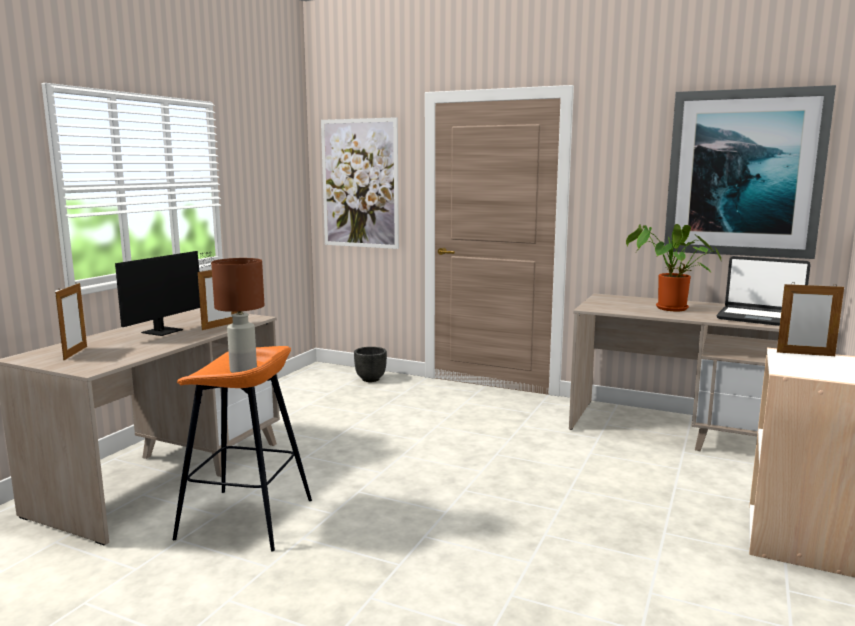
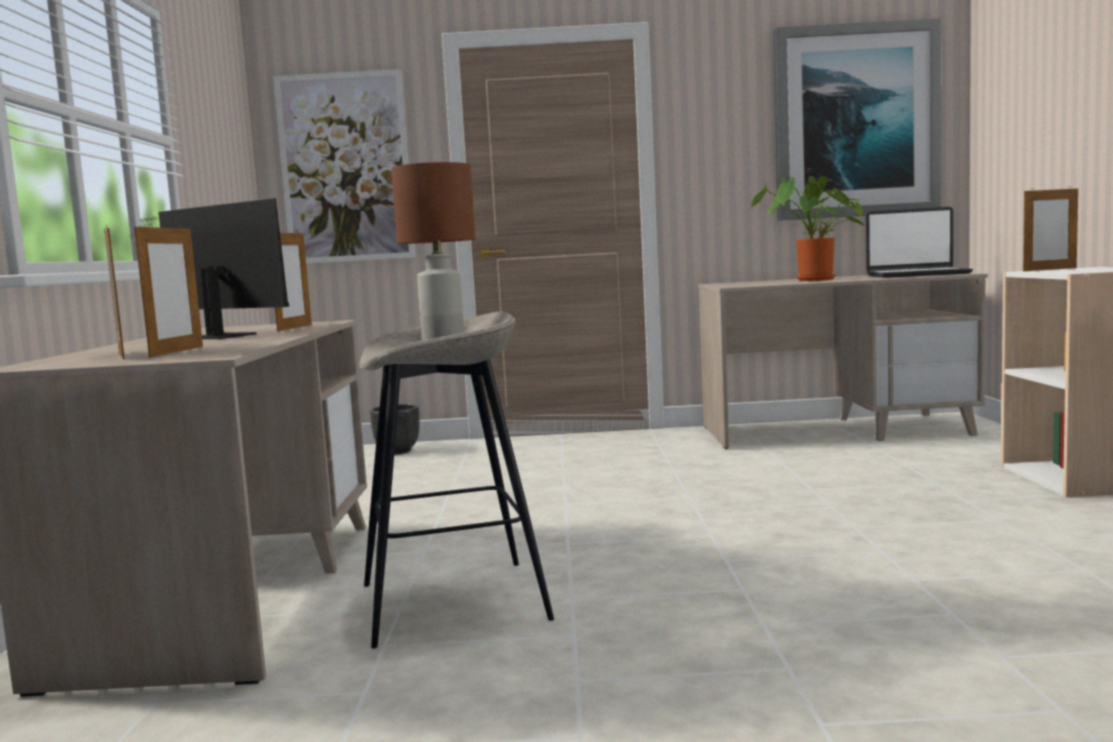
camera: 25 degrees left, 5 degrees down
monitor [115,251,213,336] -> monitor turned 60 degrees counterclockwise [129,198,289,339]
orange stool [173,346,312,552] -> grey stool [359,311,554,649]
none -> picture frame [134,223,203,357]

